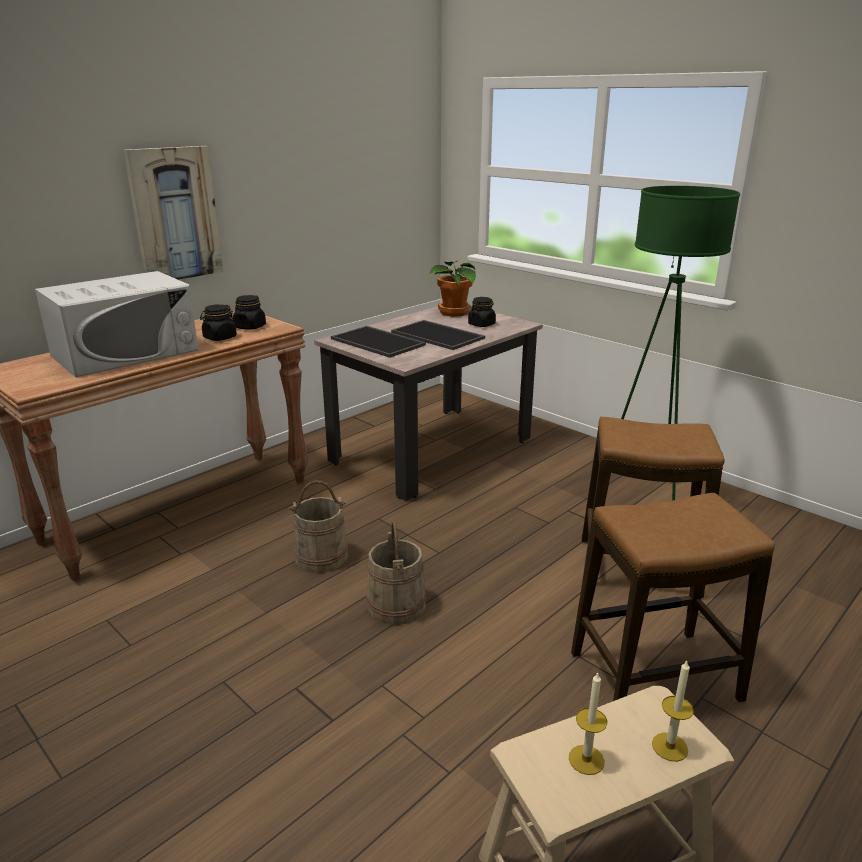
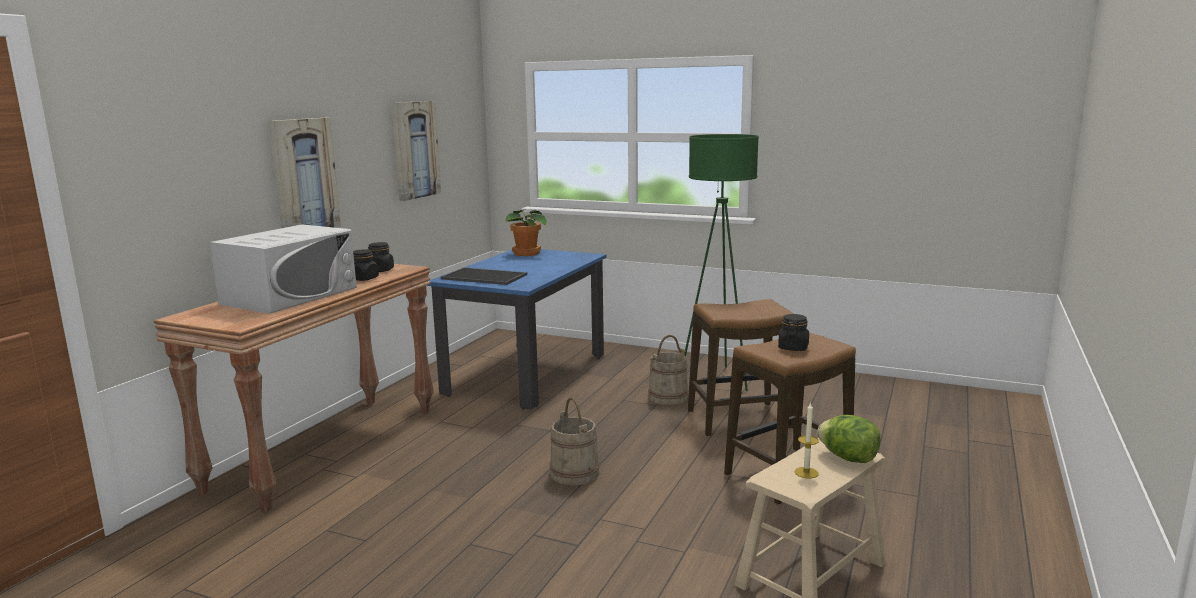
camera: 20 degrees left, 10 degrees down
beige bucket [288,480,348,573] -> beige bucket moved to [648,335,689,405]
beige dining table [314,306,543,501] -> blue dining table [426,249,607,410]
tray [391,320,485,350] -> none
black jar [468,297,496,327] -> black jar moved to [778,314,809,351]
candle [652,661,694,762] -> lettuce [817,415,881,463]
none -> picture [392,101,441,201]

